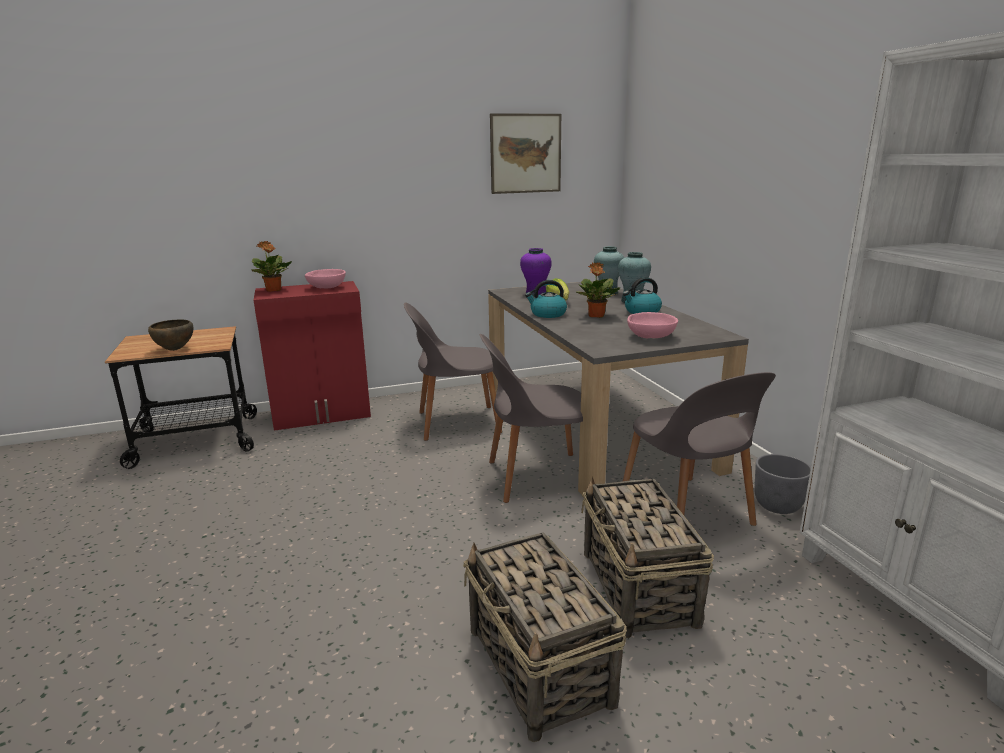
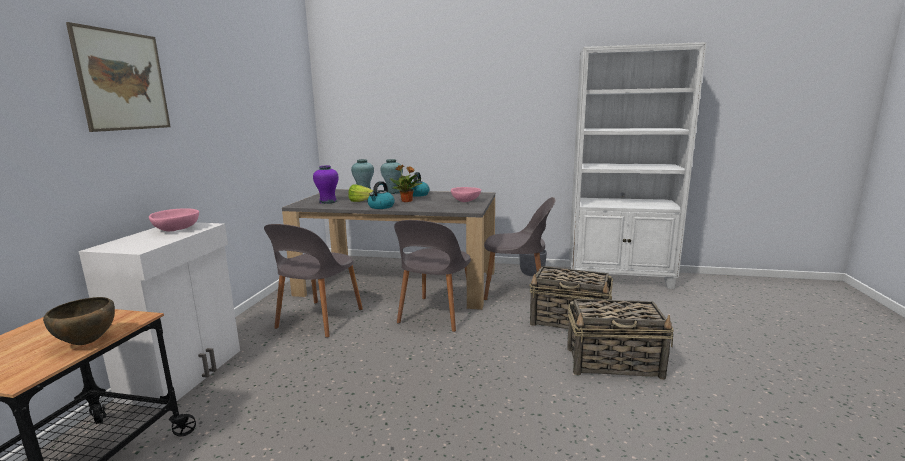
camera: 60 degrees left, 5 degrees down
potted plant [252,241,292,292] -> none
red cabinet [254,281,371,431] -> white cabinet [79,222,240,409]
picture [490,113,561,194] -> picture moved to [66,22,171,132]

